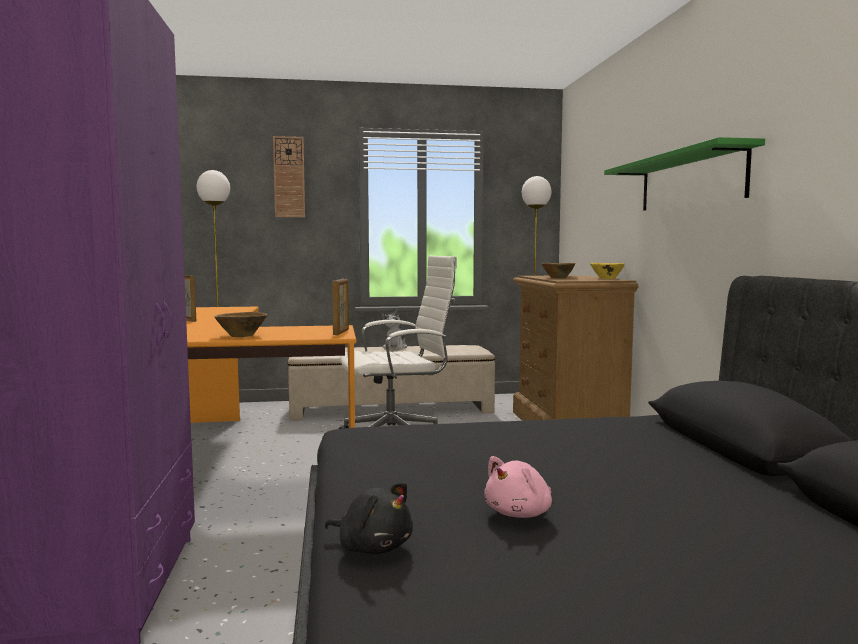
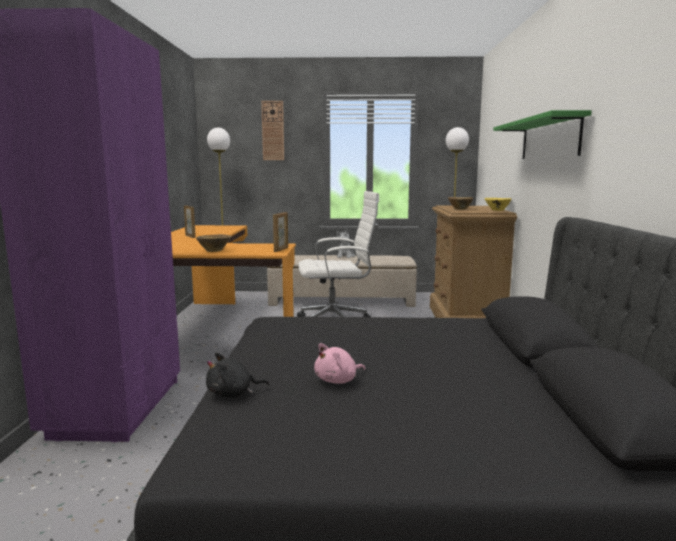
camera: 10 degrees right, 5 degrees up
black plush toy [325,482,413,554] -> black plush toy turned 120 degrees clockwise [206,353,270,398]

